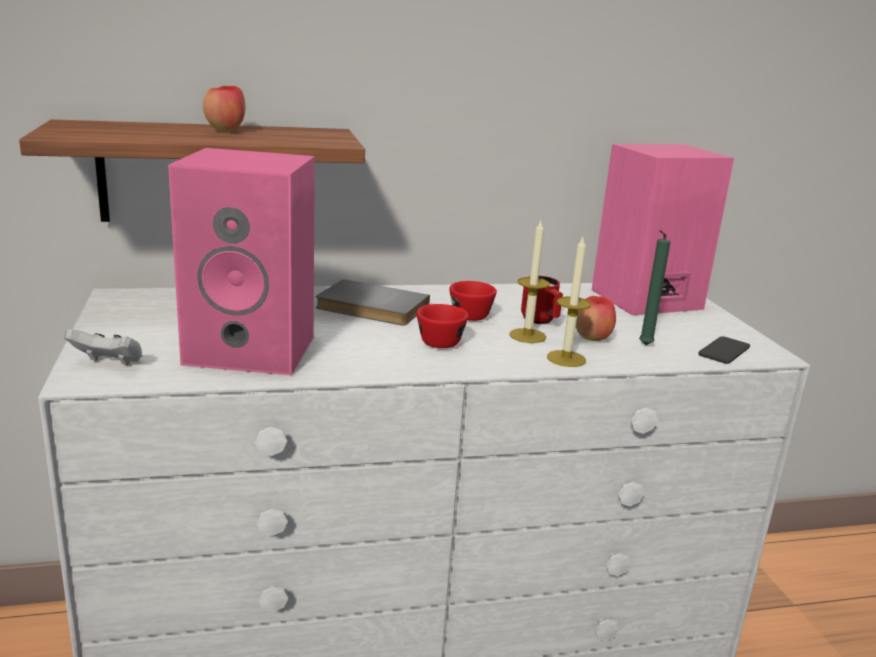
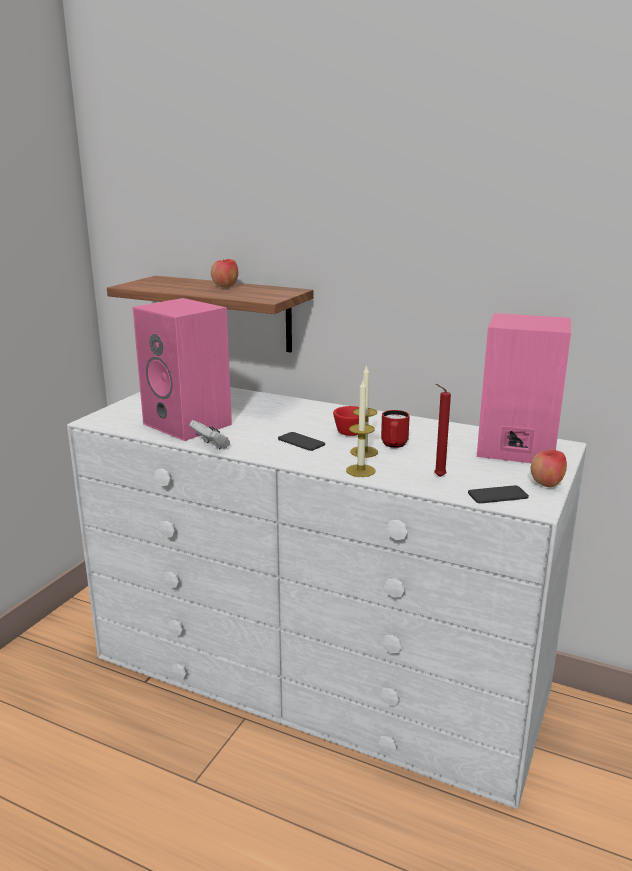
camera: 40 degrees right, 0 degrees up
white game controller [65,328,143,365] -> white game controller moved to [190,420,230,449]
grey book [316,279,430,325] -> none
red cup [417,304,468,348] -> phone [278,432,325,451]
apple [576,296,616,341] -> apple moved to [531,449,567,487]
green candle [639,230,670,345] -> red candle [434,384,451,477]

